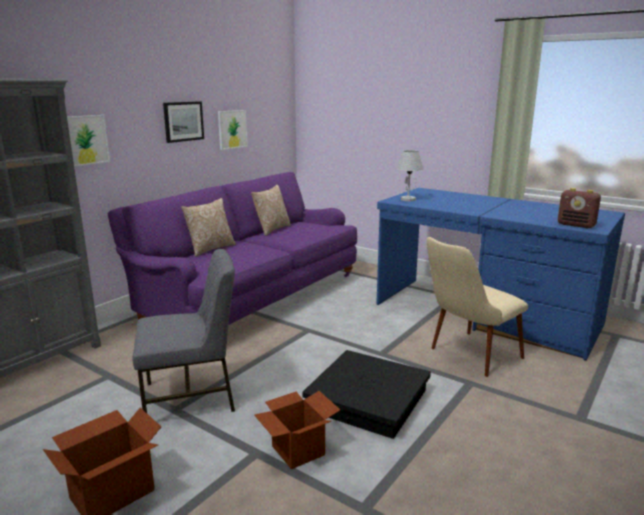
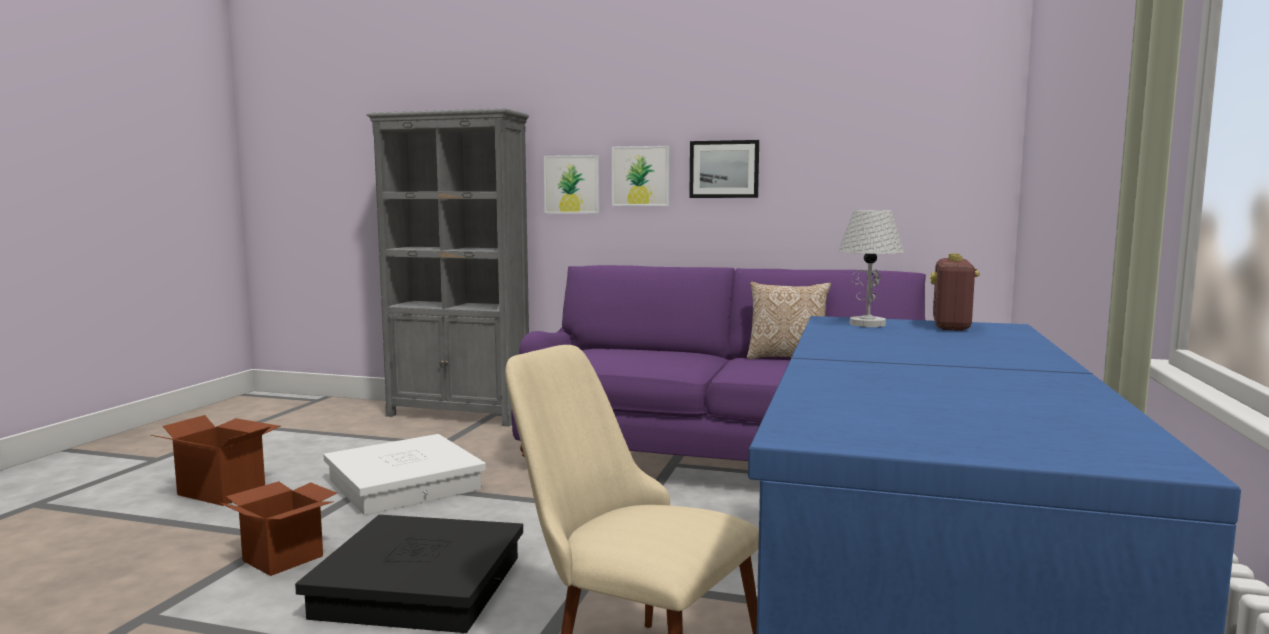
camera: 70 degrees right, 10 degrees down
grey chair [133,249,235,413] -> white storage box [324,434,486,515]
pillow [181,198,236,257] -> none
picture [218,110,248,150] -> picture moved to [612,146,670,206]
radio [558,188,601,228] -> radio moved to [930,253,980,331]

